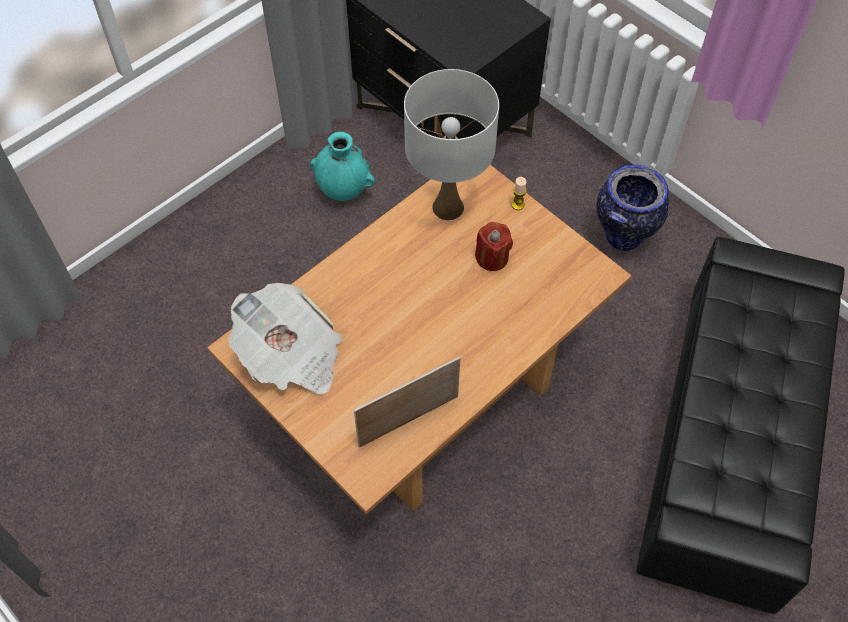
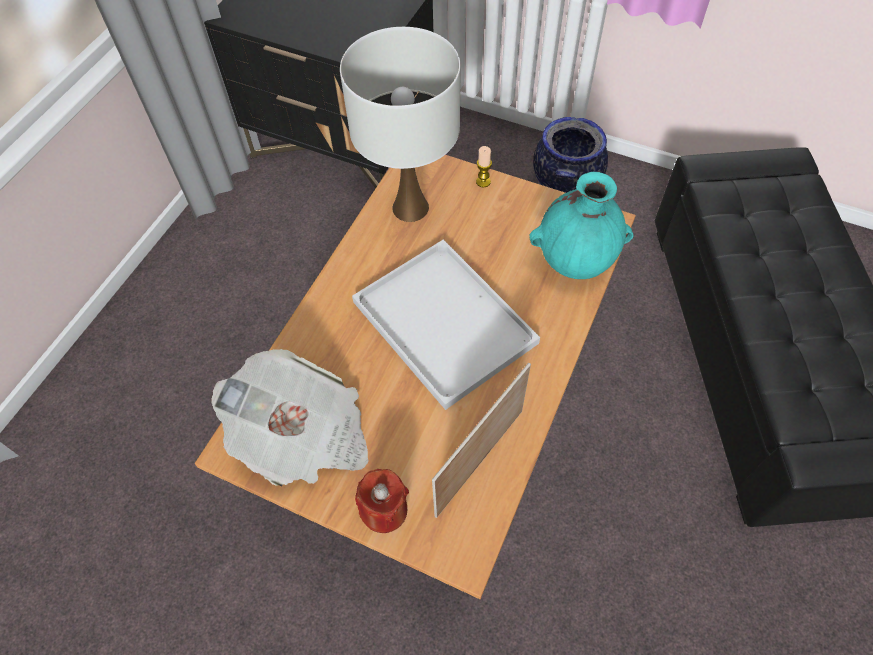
camera: 20 degrees left, 0 degrees up
turquoise vase [310,132,375,201] -> turquoise vase moved to [529,172,633,279]
red candle [475,222,513,271] -> red candle moved to [355,469,409,533]
none -> white tray [352,240,540,410]

